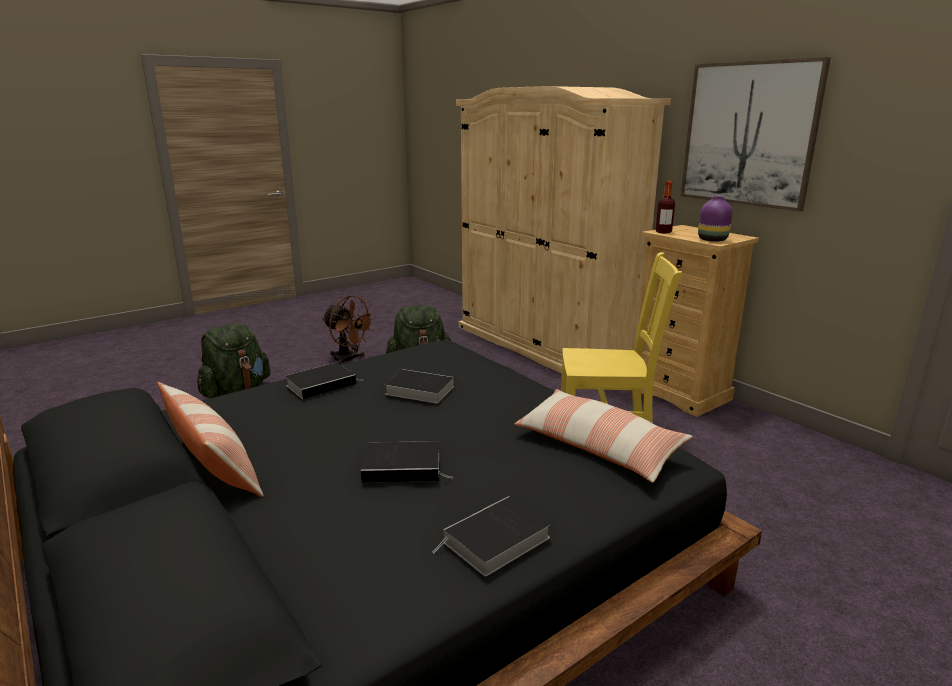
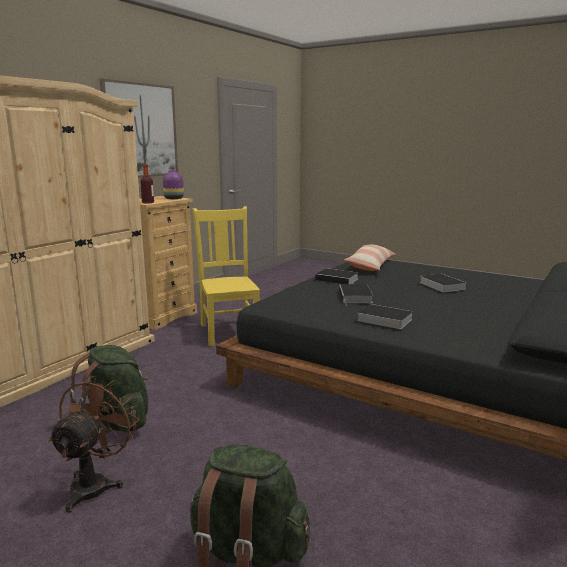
camera: 110 degrees left, 5 degrees down
pillow [158,382,264,497] -> none
book [432,496,551,576] -> book moved to [315,268,358,284]

